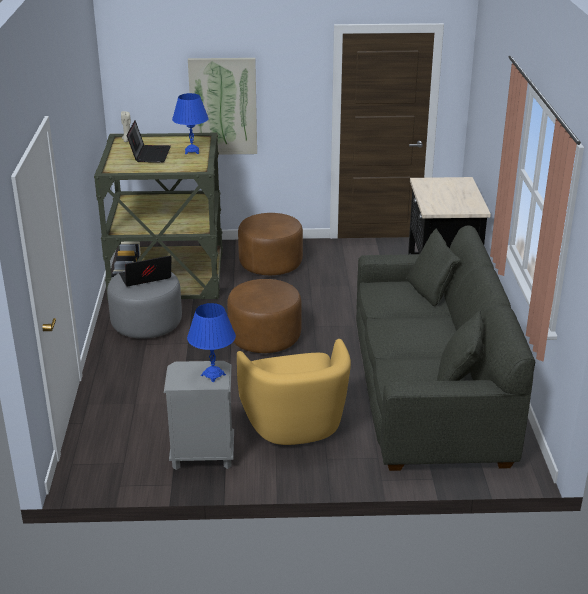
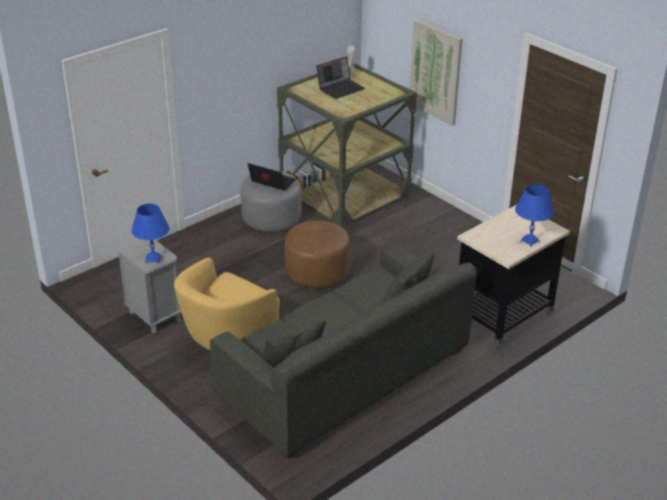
camera: 50 degrees right, 5 degrees up
blue table lamp [172,93,209,154] -> blue table lamp moved to [515,184,554,247]
brown ottoman [238,213,303,275] -> none

